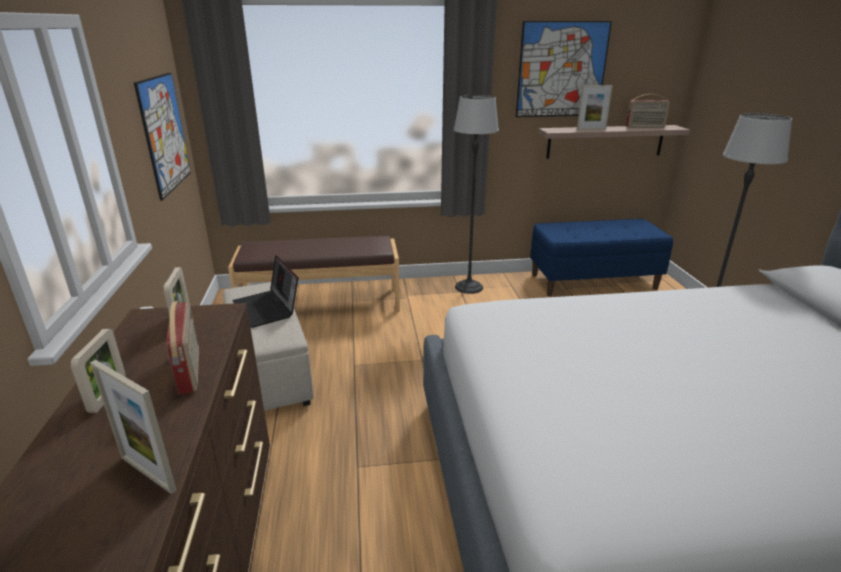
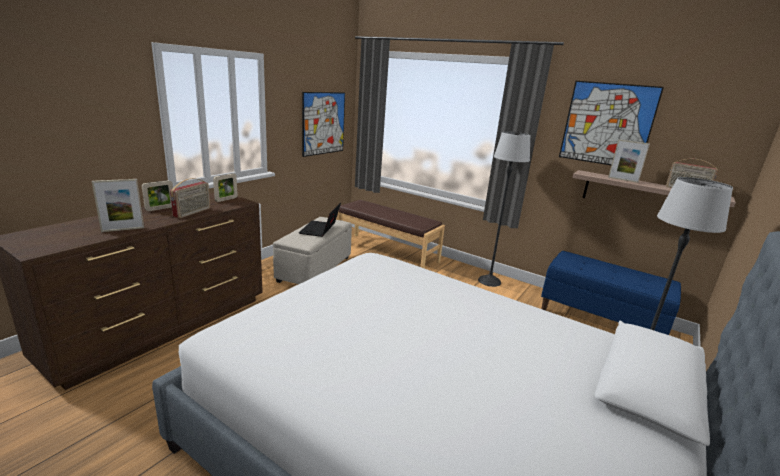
camera: 40 degrees right, 5 degrees down
picture frame [90,360,177,494] -> picture frame turned 105 degrees counterclockwise [92,179,144,232]

